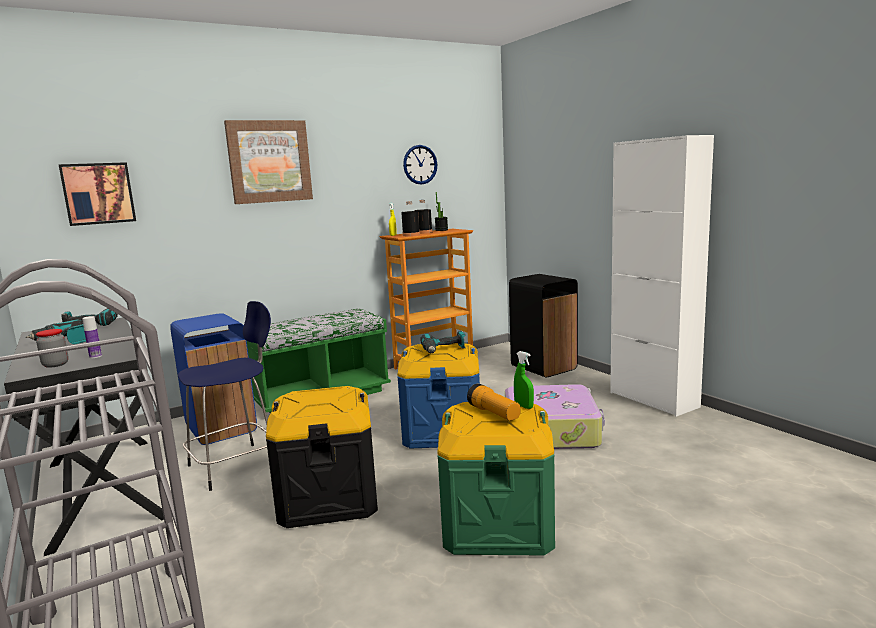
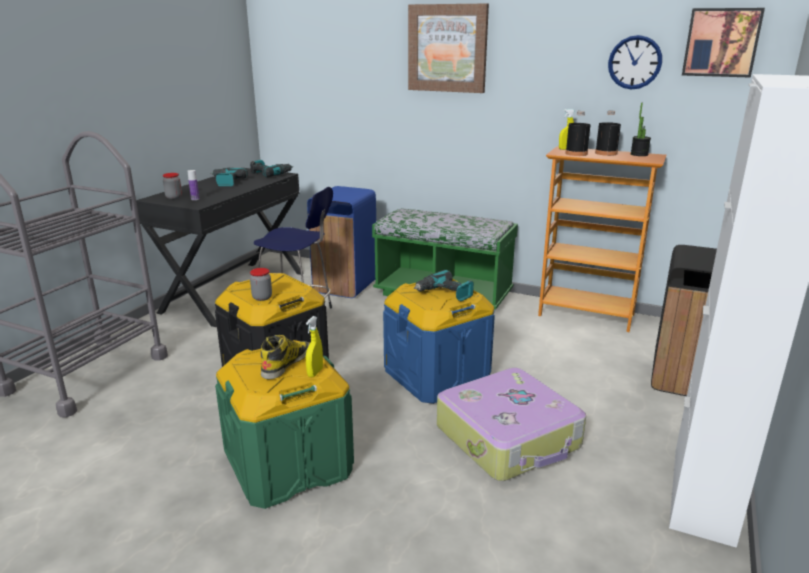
camera: 55 degrees right, 10 degrees up
picture [58,162,136,226] -> picture moved to [682,8,765,78]
flashlight [467,384,521,421] -> boot [261,335,309,380]
green spray bottle [514,351,534,409] -> yellow spray bottle [306,316,323,377]
none -> jar [250,268,272,301]

